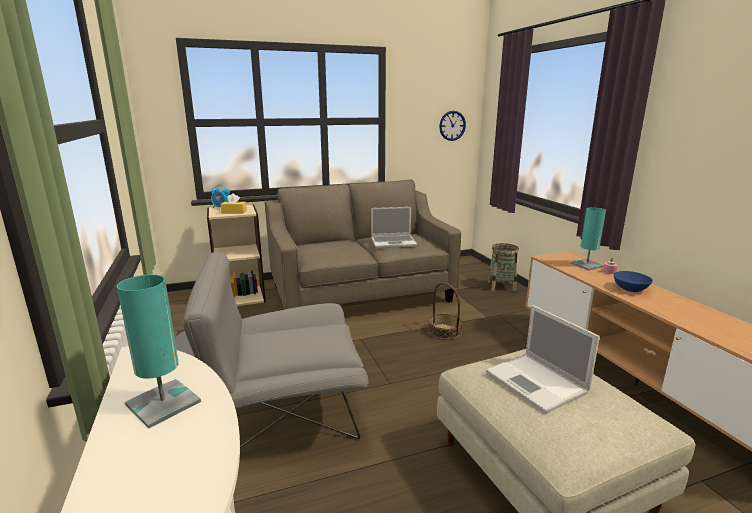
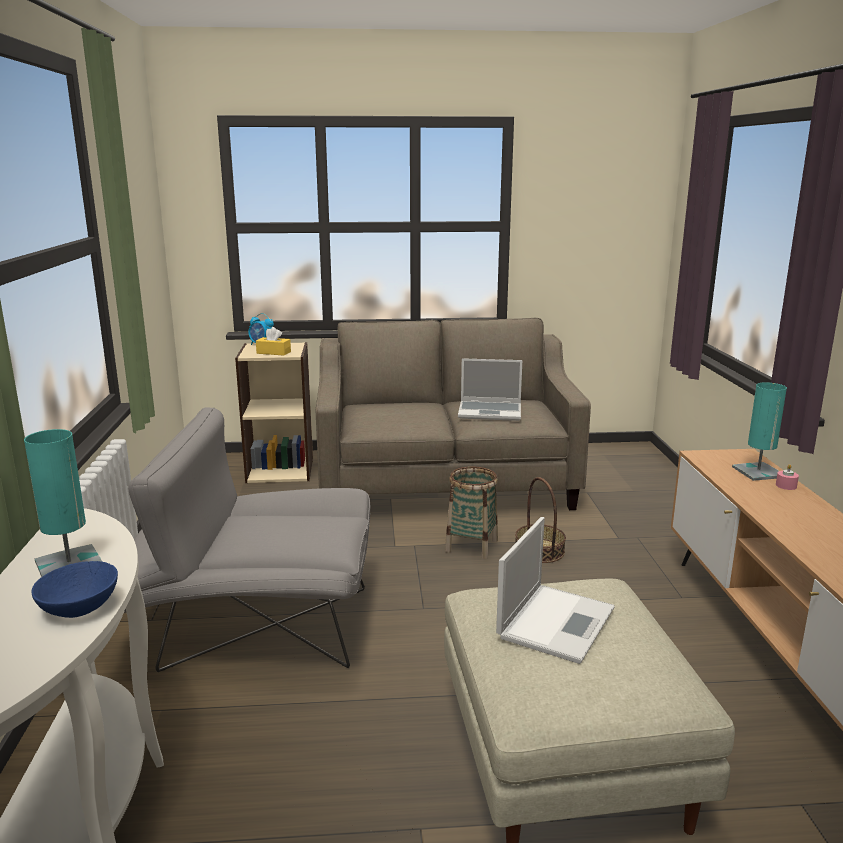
camera: 15 degrees right, 0 degrees up
wall clock [439,111,466,141] -> none
laptop [486,305,600,414] -> laptop turned 135 degrees counterclockwise [496,517,615,664]
basket [488,243,519,292] -> basket moved to [445,466,498,559]
blue bowl [614,271,653,292] -> blue bowl moved to [32,561,118,618]

